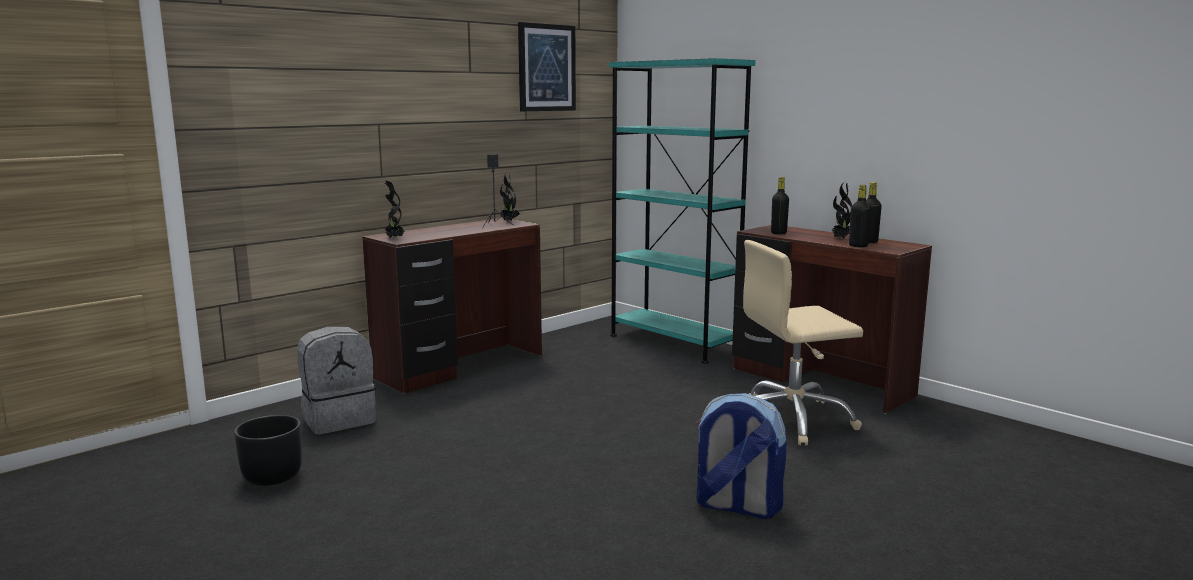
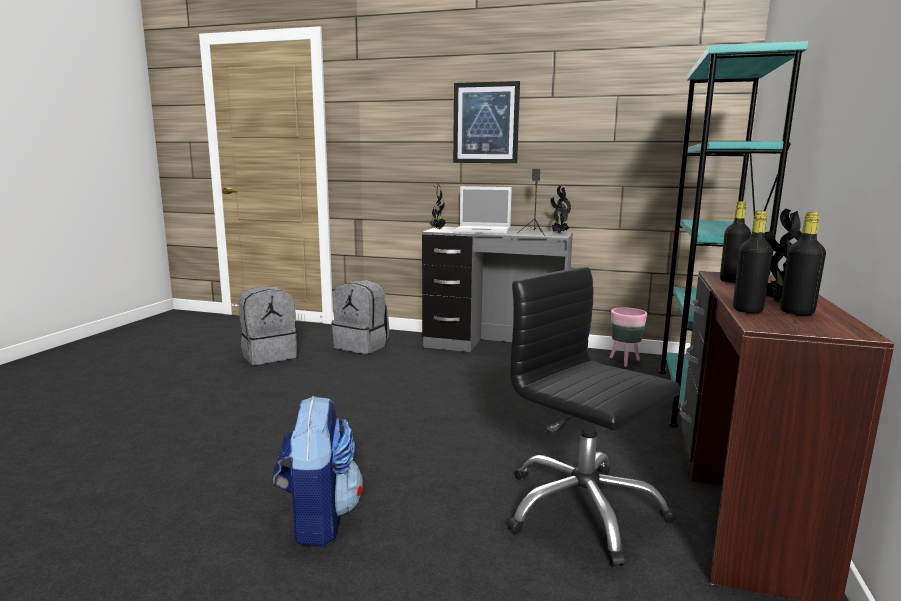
camera: 60 degrees right, 0 degrees up
black planter [234,415,302,486] -> grey backpack [238,286,297,365]
brown desk [362,218,542,394] -> grey desk [422,227,573,352]
picture [518,22,576,111] -> picture moved to [453,81,520,163]
beige office chair [743,240,863,445] -> black office chair [507,267,680,567]
none -> laptop [453,186,512,234]
none -> pink planter [609,307,647,367]

